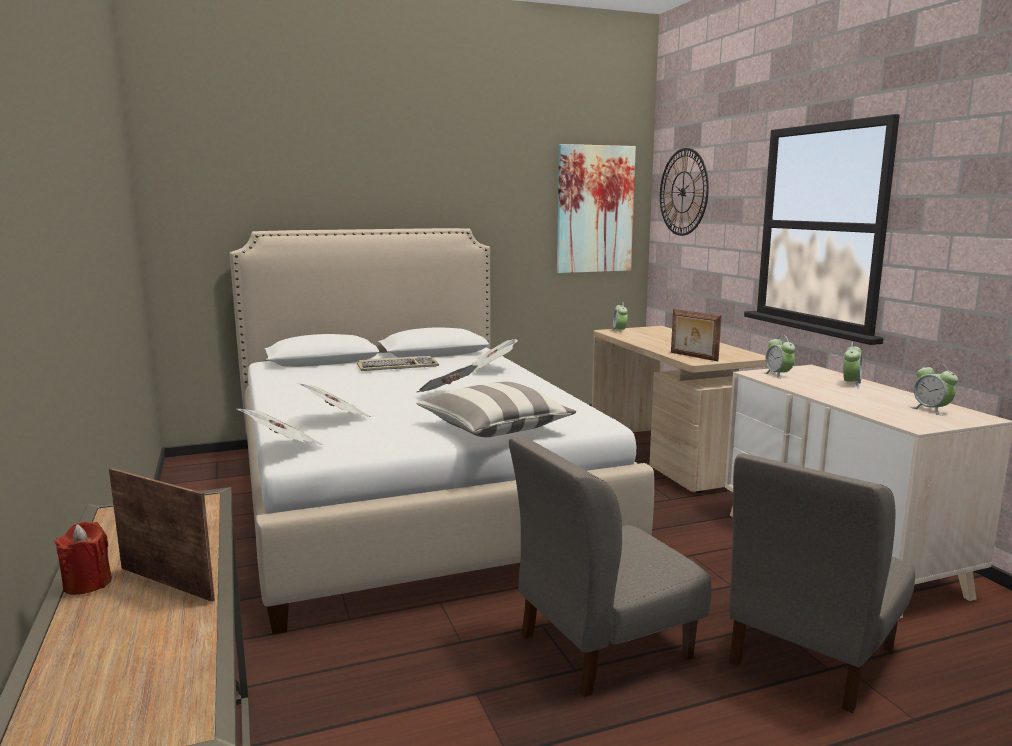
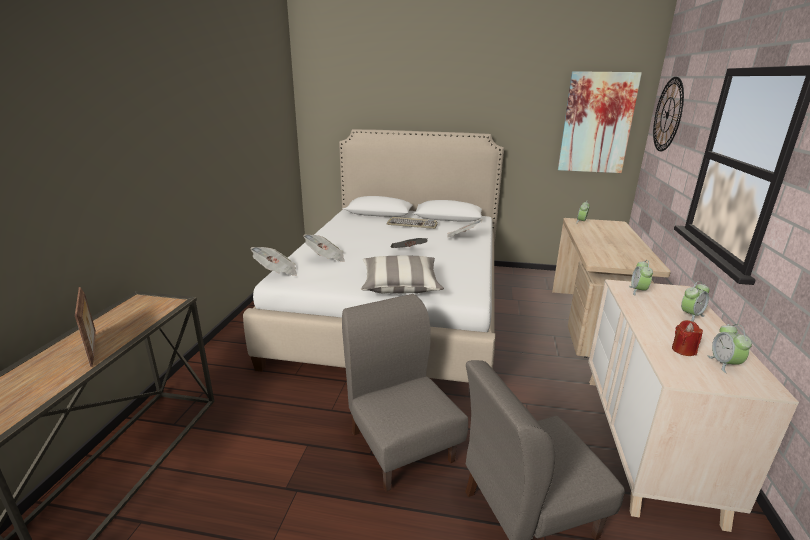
camera: 30 degrees right, 10 degrees up
red candle [54,521,112,595] -> red candle moved to [672,320,703,356]
grey chair [509,437,711,697] -> grey chair turned 60 degrees clockwise [342,294,468,492]
picture frame [671,309,722,361] -> none

